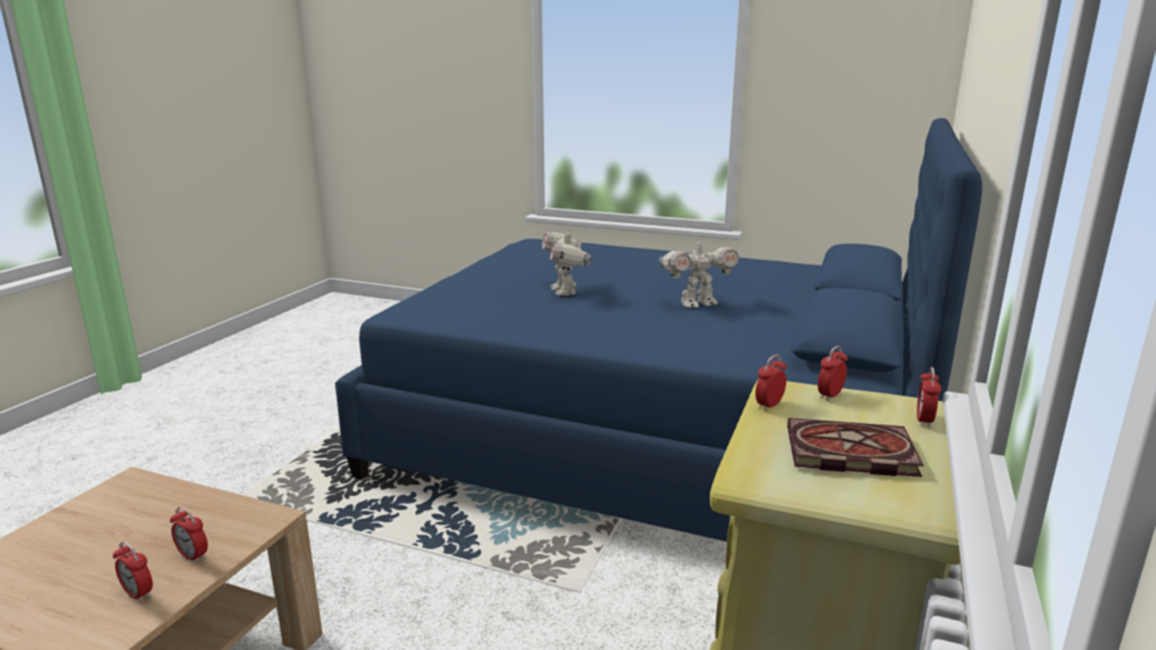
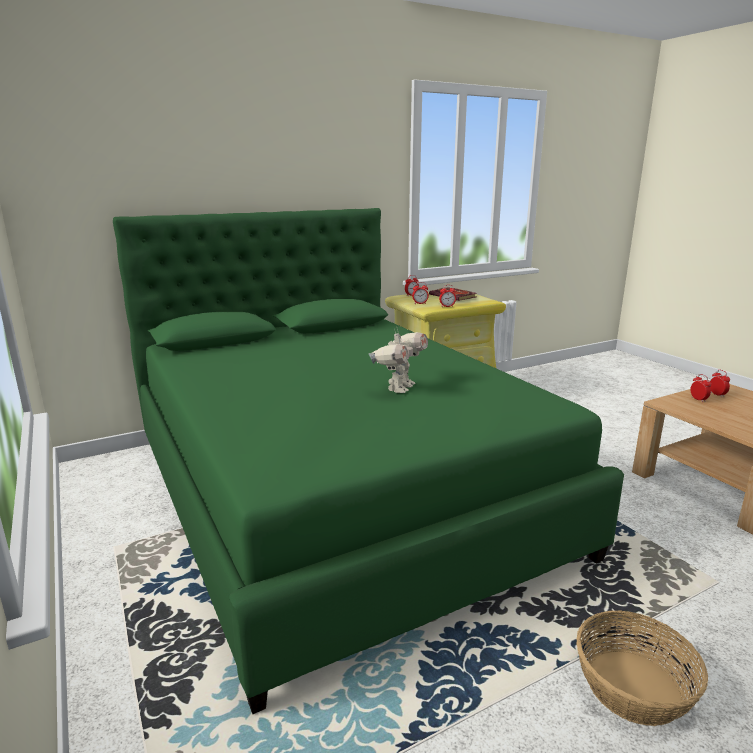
camera: 140 degrees left, 0 degrees up
blue bed [335,118,982,542] -> green bed [113,208,624,714]
toy robot [659,235,739,307] -> none
none -> basket [576,611,708,726]

